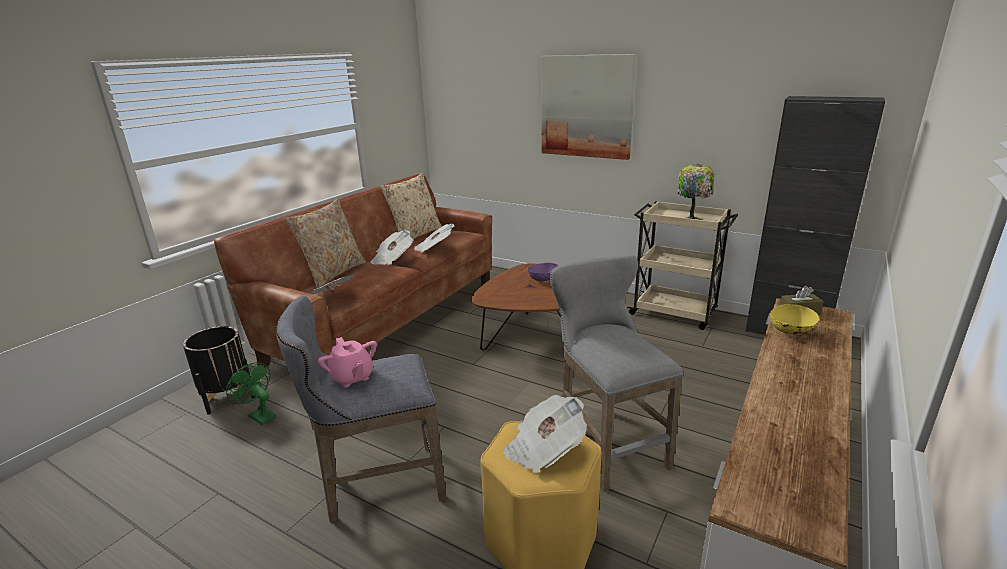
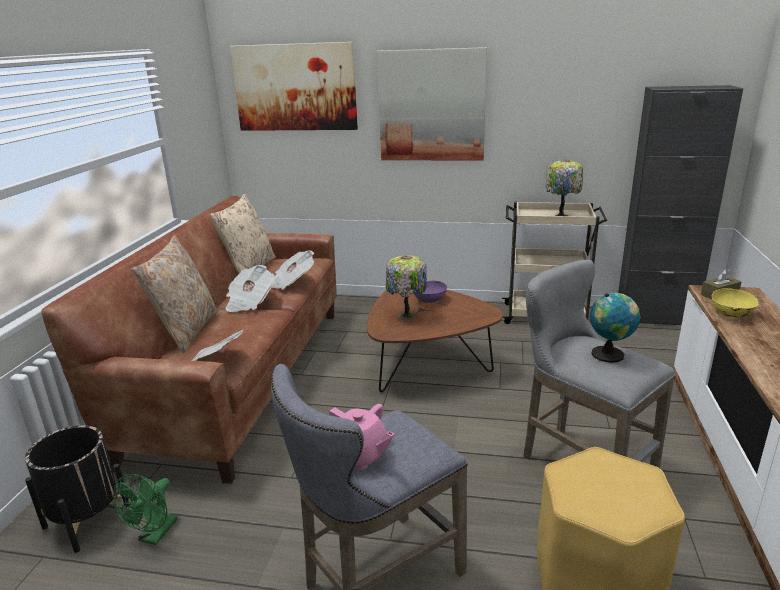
camera: 20 degrees left, 0 degrees up
green fan [226,362,276,425] -> green fan turned 90 degrees counterclockwise [113,474,178,545]
newspaper [503,395,587,473] -> none
none -> picture [230,42,358,131]
none -> table lamp [386,255,427,321]
none -> globe [590,293,640,363]

